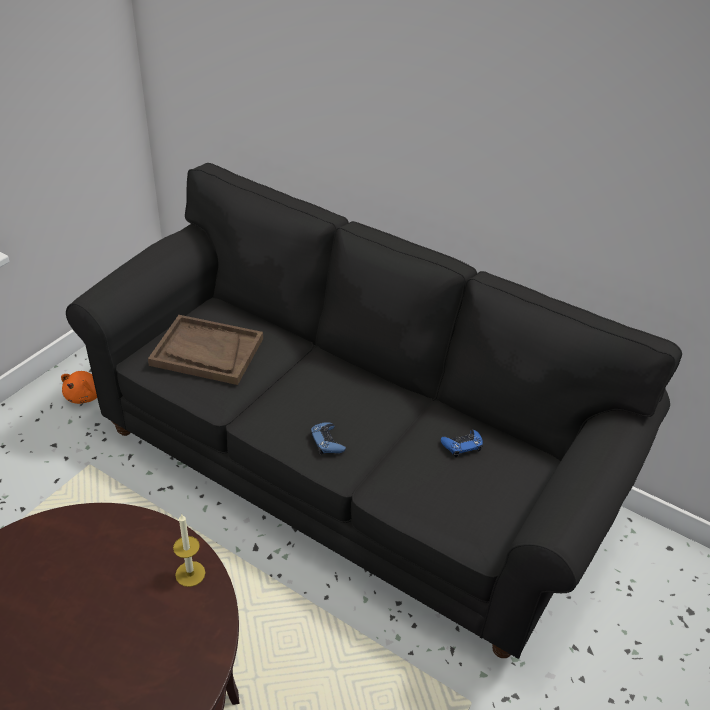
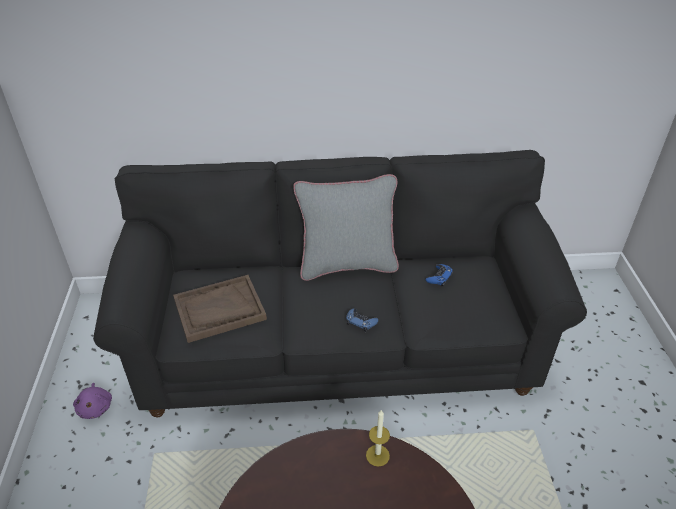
camera: 35 degrees left, 0 degrees up
orange plush toy [61,371,97,404] -> purple plush toy [73,383,112,419]
none -> grey pillow [293,174,399,281]

